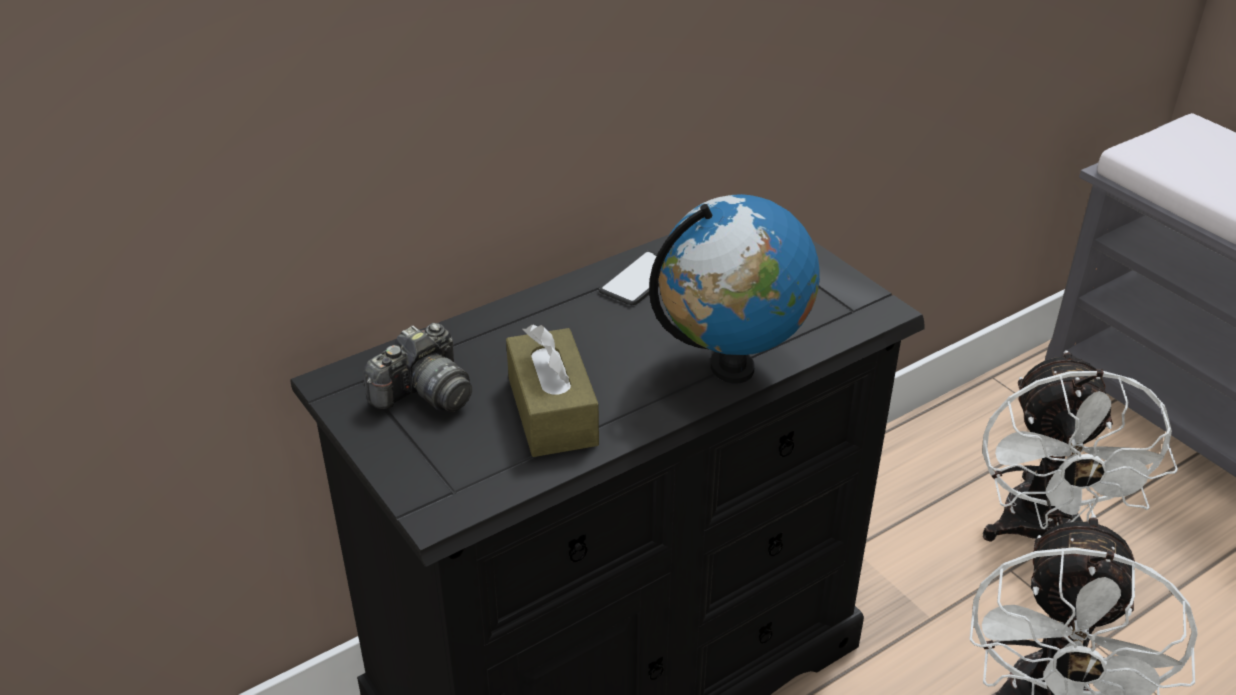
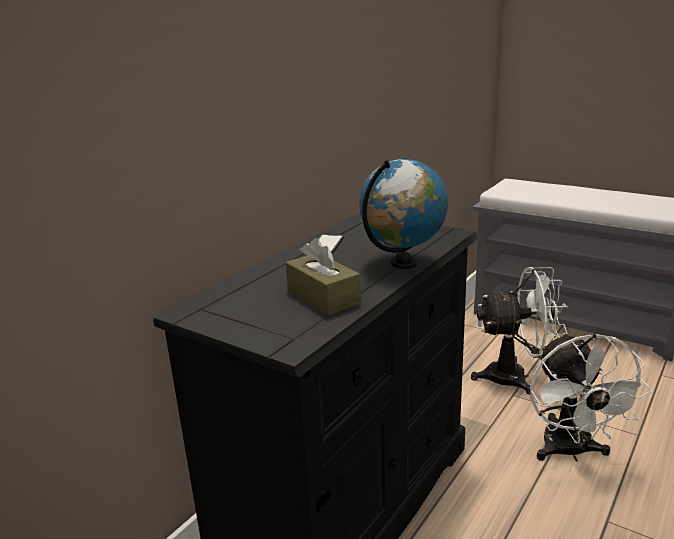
camera: 20 degrees left, 15 degrees down
camera [363,323,472,412] -> none
white fan [982,350,1178,542] -> white fan turned 75 degrees counterclockwise [471,267,568,394]

